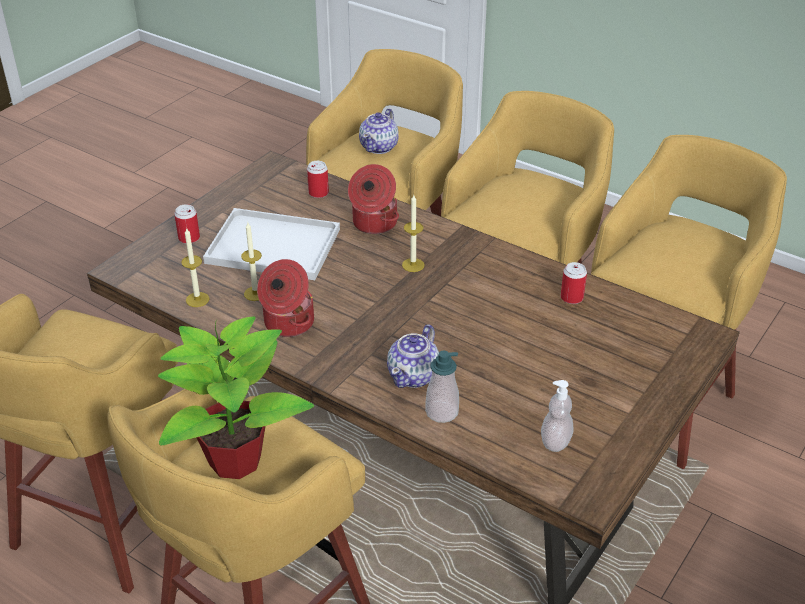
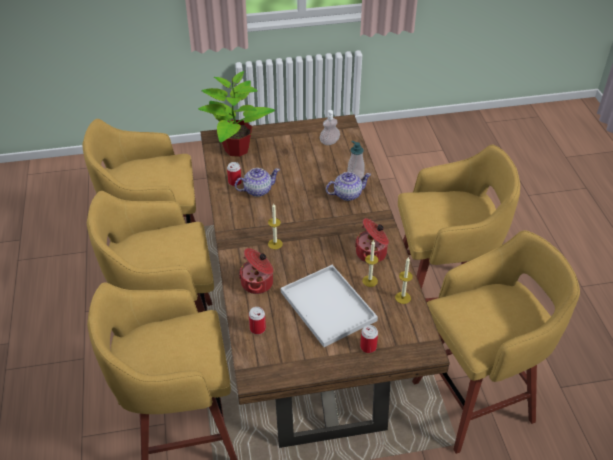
camera: 135 degrees left, 5 degrees up
potted plant [158,316,314,479] -> potted plant moved to [198,71,275,157]
teapot [359,108,399,154] -> teapot moved to [235,168,280,197]

